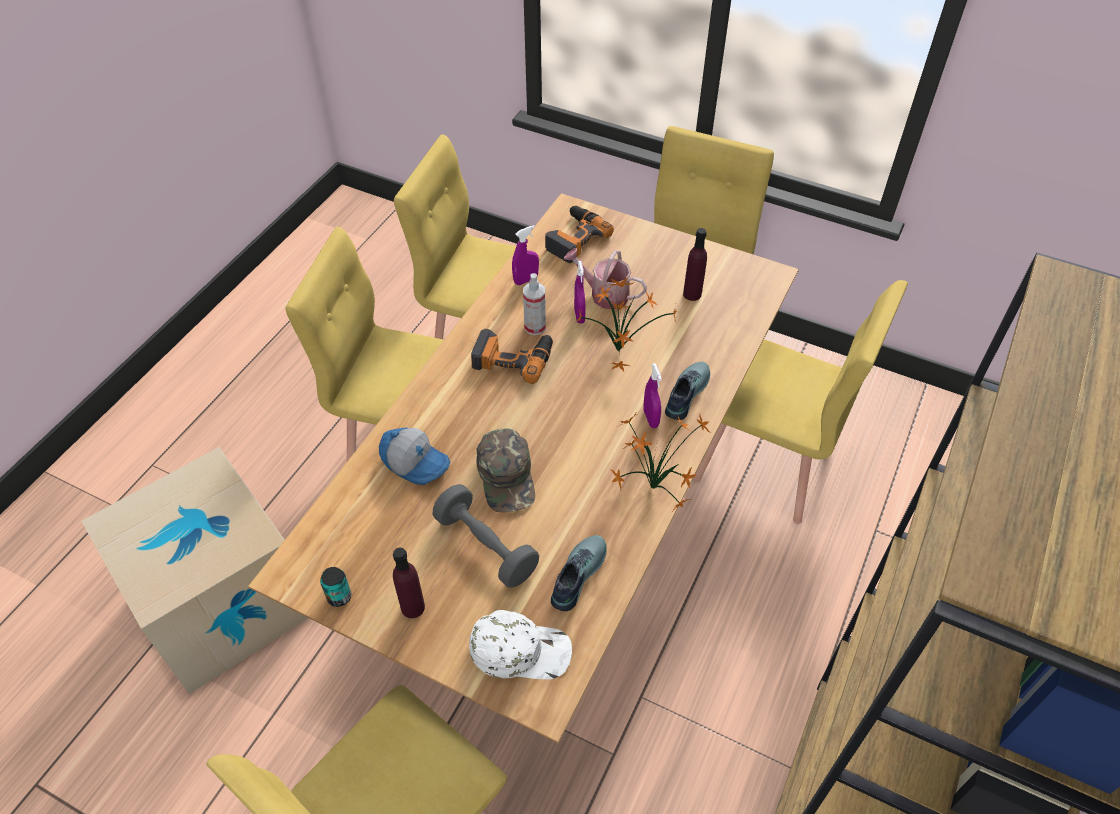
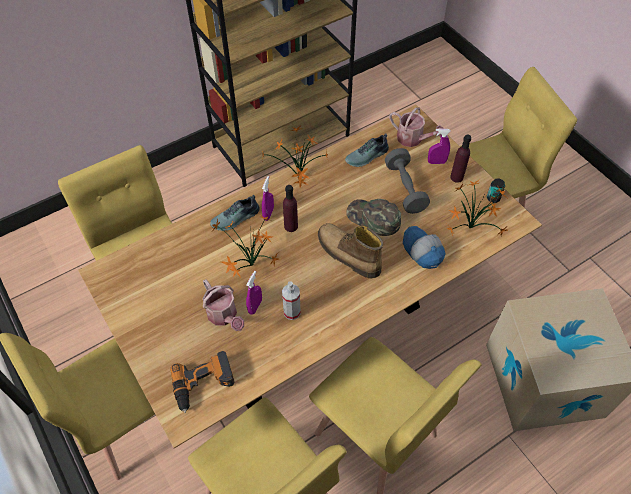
camera: 150 degrees left, 5 degrees up
white cap [469,610,572,680] -> watering can [389,107,444,147]
power drill [471,329,553,384] -> none
green cap [477,428,535,512] -> green cap turned 75 degrees counterclockwise [346,199,401,236]
purple spray bottle [512,225,539,285] -> purple spray bottle moved to [428,129,451,164]
purple bottle [683,228,707,301] -> purple bottle moved to [283,185,298,232]
none -> boot [318,223,383,278]
none -> potted plant [447,180,509,236]

